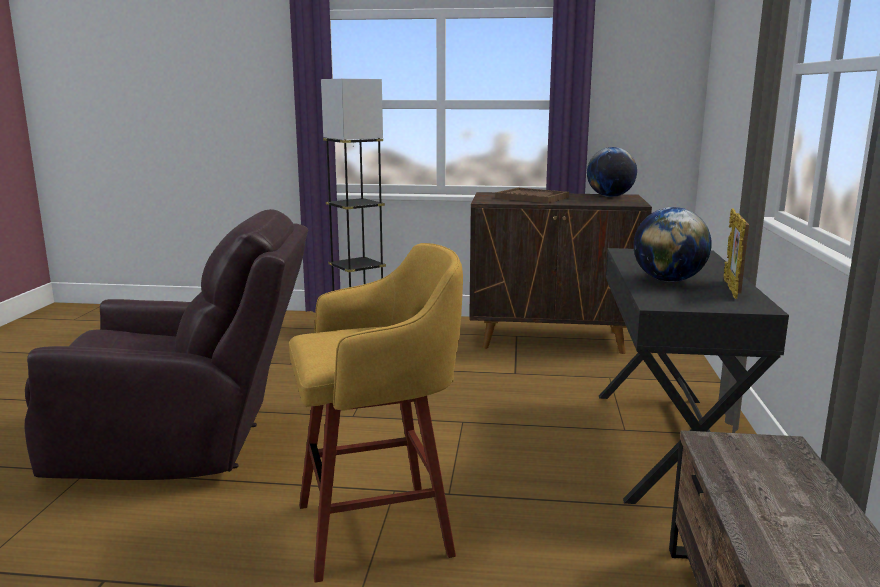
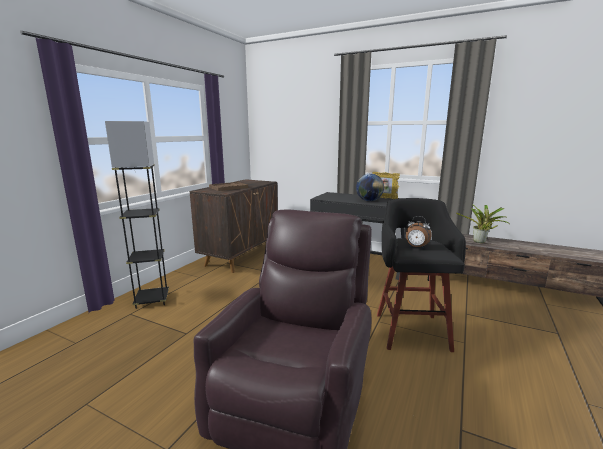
camera: 70 degrees left, 0 degrees up
yellow stool [289,243,463,583] -> black stool [377,198,466,352]
globe [587,147,637,197] -> none
none -> alarm clock [406,216,431,248]
none -> potted plant [456,204,508,243]

